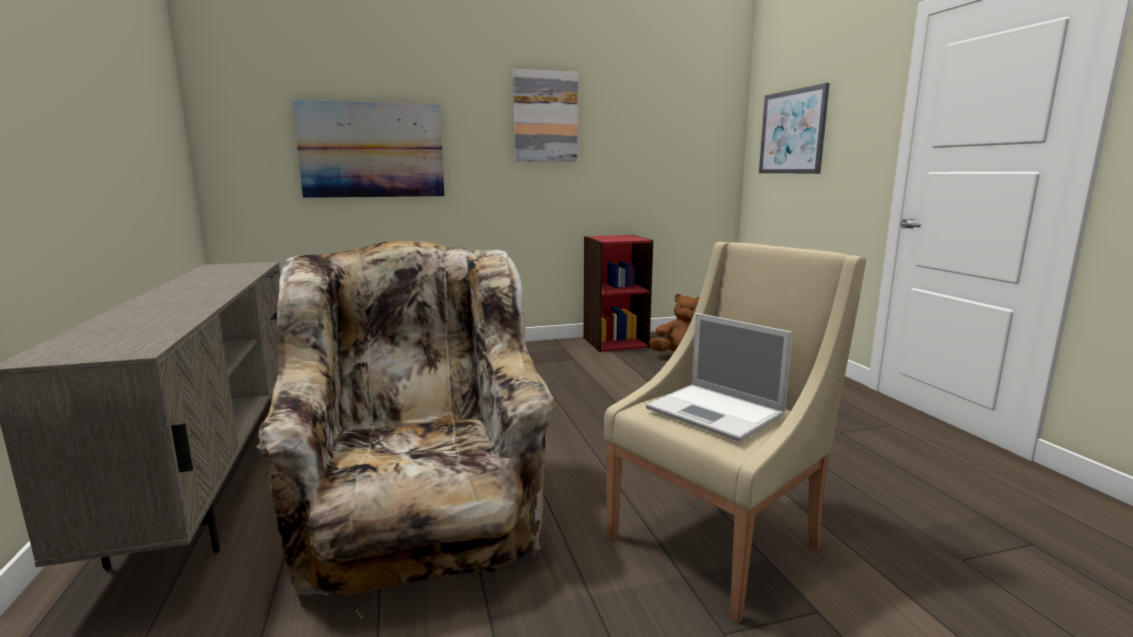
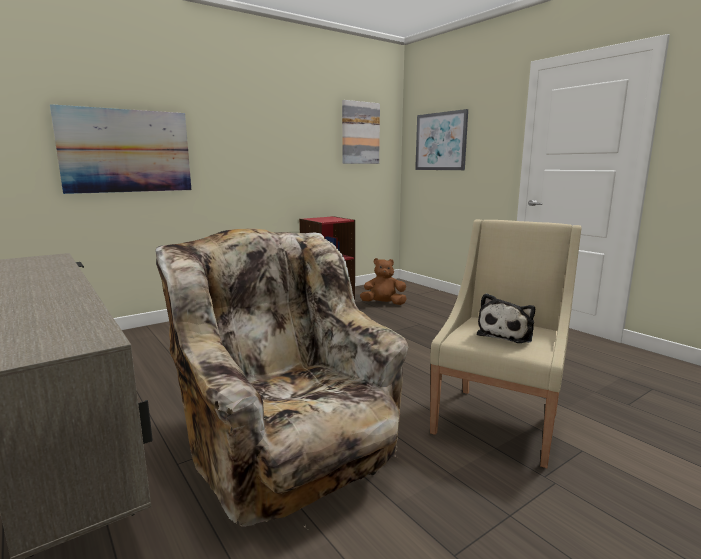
camera: 20 degrees left, 0 degrees up
picture [513,69,578,162] -> picture moved to [342,100,380,164]
laptop [646,313,793,442] -> plush toy [477,293,535,343]

